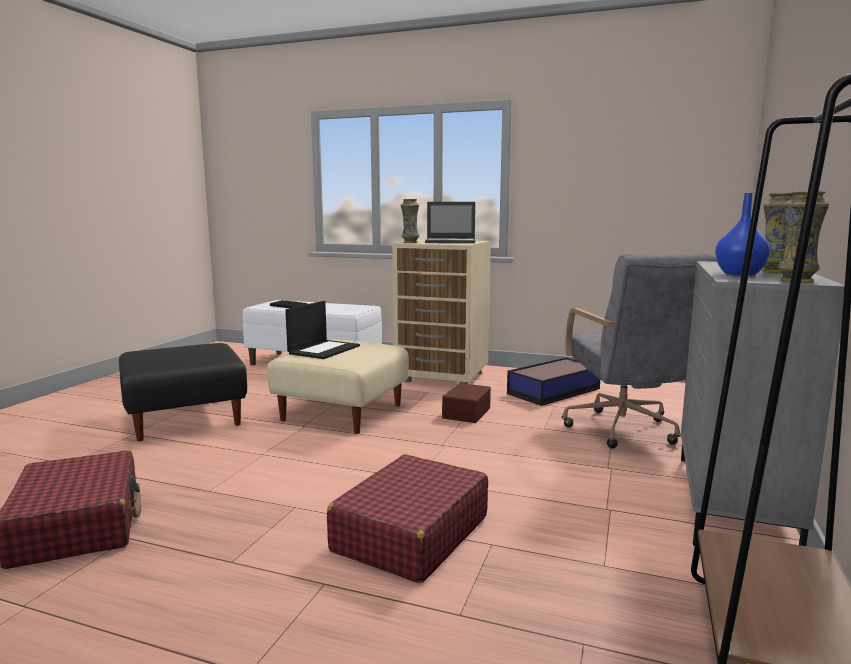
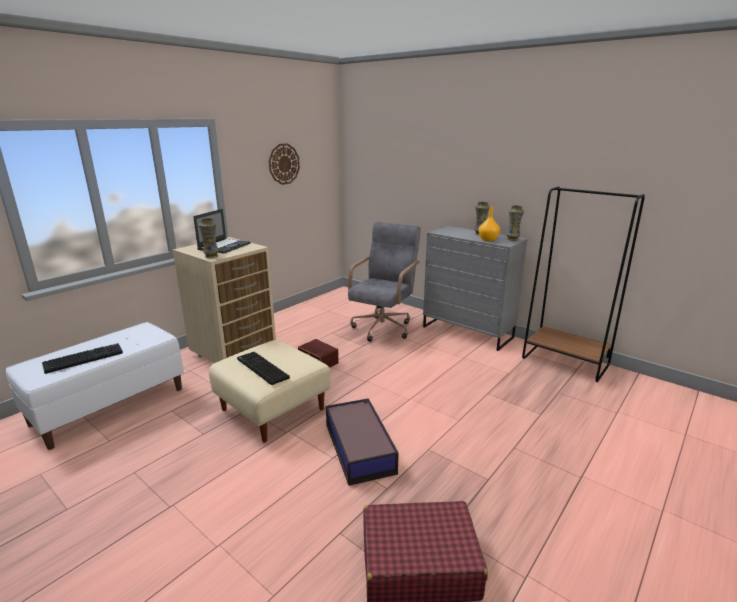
camera: 70 degrees left, 10 degrees up
black ottoman [119,343,247,441] -> none
laptop [285,301,360,359] -> keyboard [237,352,290,385]
red suitcase [327,454,488,583] -> none
storage box [507,357,600,406] -> storage box moved to [326,398,399,486]
grey office chair [562,253,717,449] -> grey office chair turned 75 degrees counterclockwise [348,222,421,342]
blue vase [715,193,771,276] -> orange vase [479,206,500,241]
none -> wall clock [269,143,300,185]

